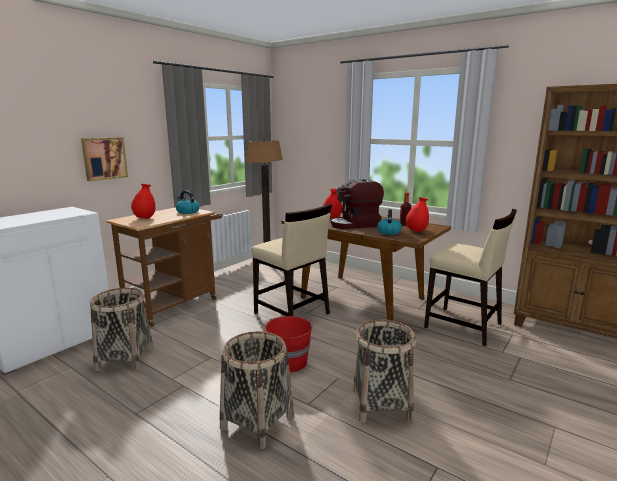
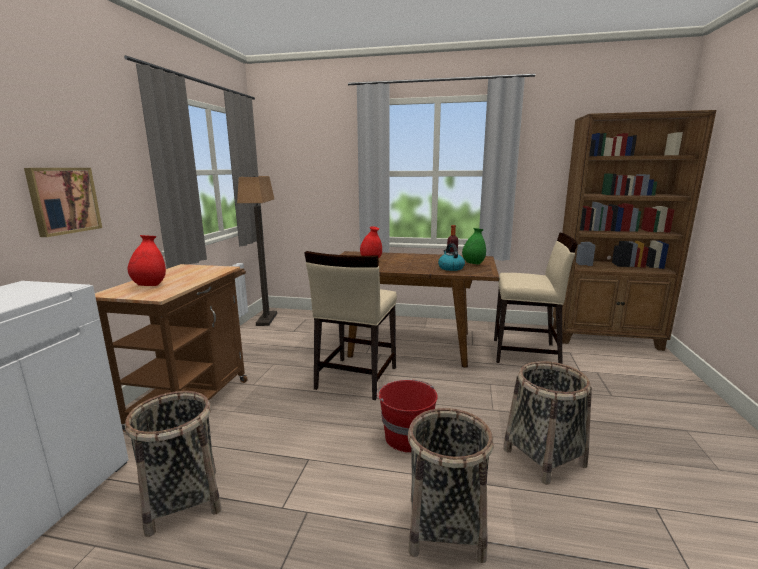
camera: 25 degrees left, 0 degrees up
kettle [176,190,200,214] -> none
beige chair [252,204,332,316] -> beige chair turned 90 degrees clockwise [304,251,397,400]
coffee machine [331,179,384,229] -> none
red vase [406,197,429,232] -> green vase [462,228,486,265]

